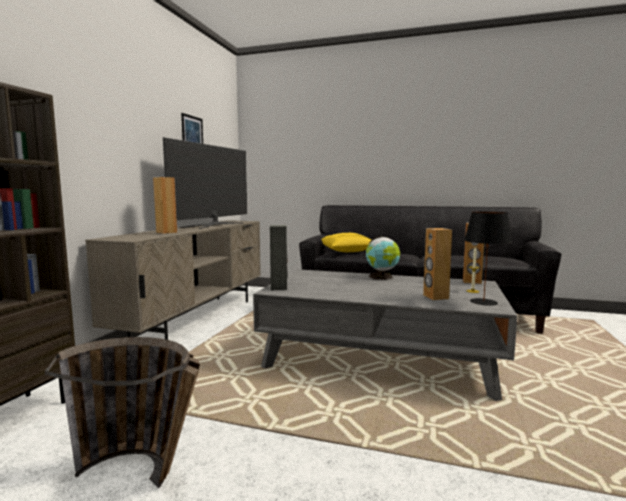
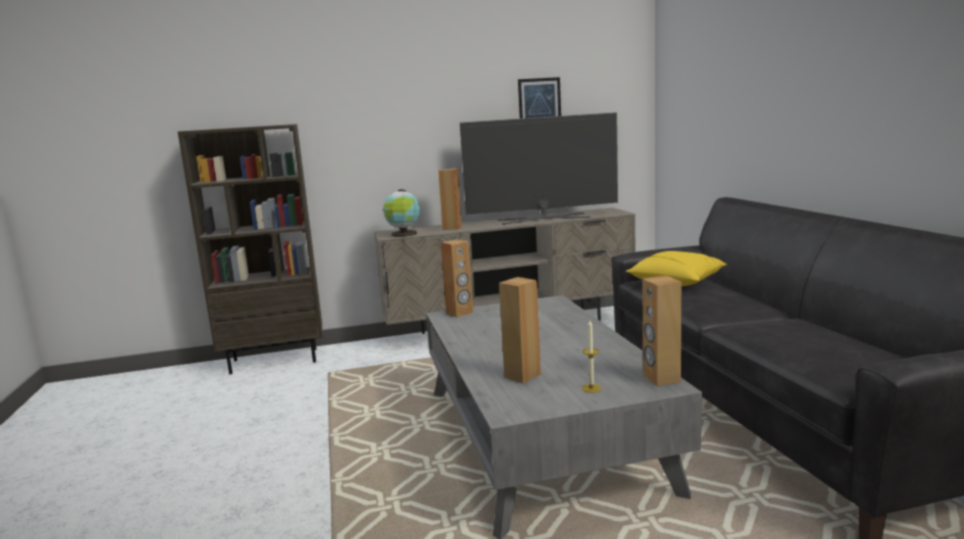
camera: 60 degrees right, 5 degrees up
basket [45,337,200,488] -> none
grey speaker [270,225,288,290] -> brown speaker [441,239,473,317]
globe [366,236,400,280] -> globe moved to [383,190,420,237]
black table lamp [464,211,512,306] -> none

